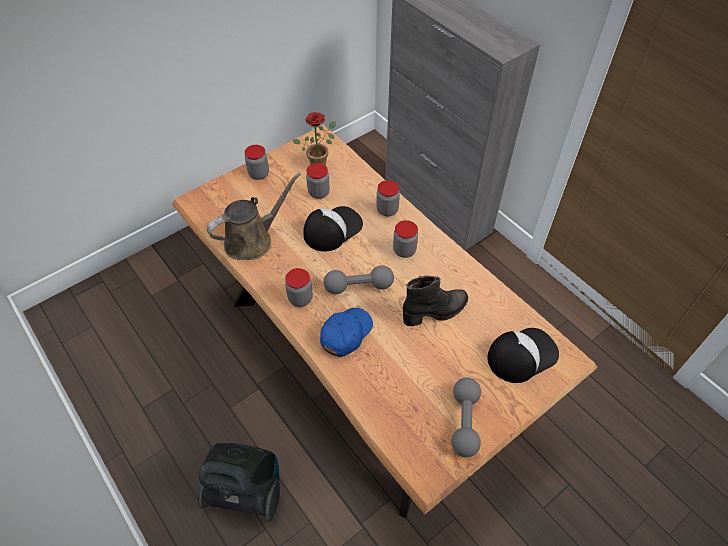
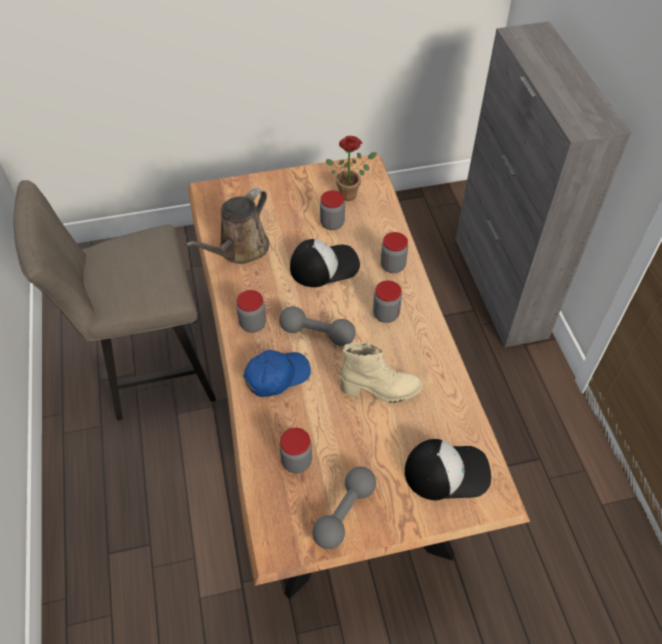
camera: 25 degrees right, 0 degrees up
vacuum cleaner [198,443,280,521] -> none
brown watering can [207,173,301,260] -> brown watering can turned 135 degrees clockwise [185,188,269,264]
jar [244,145,269,180] -> jar moved to [279,428,312,473]
black boot [403,276,468,326] -> beige boot [340,342,423,403]
none -> beige stool [13,180,216,421]

